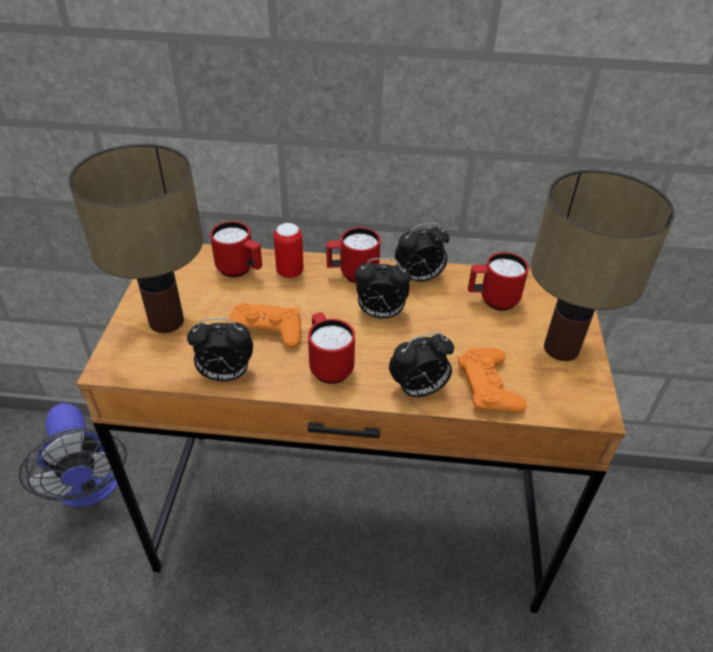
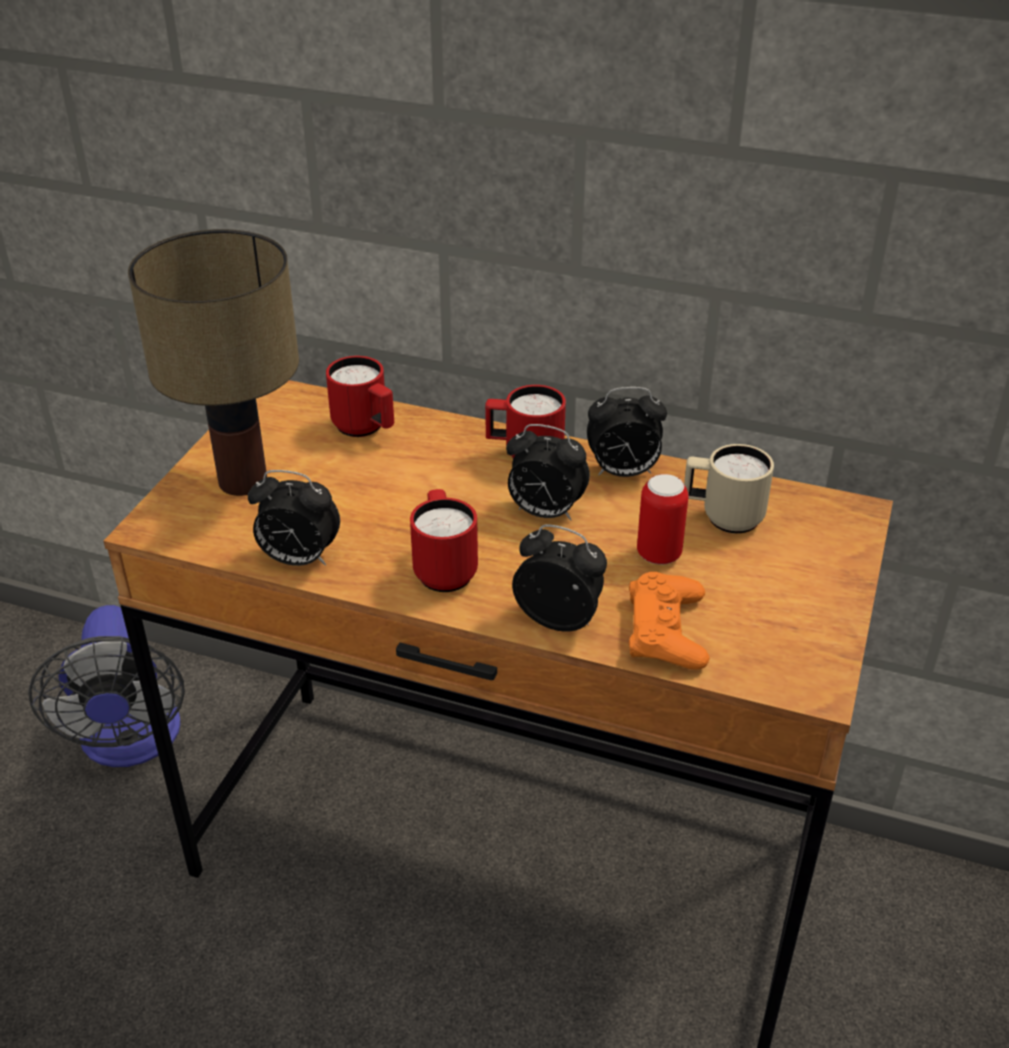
camera: 15 degrees right, 5 degrees down
orange game controller [227,303,301,348] -> none
can [274,223,304,278] -> can moved to [637,474,688,565]
alarm clock [389,332,454,397] -> alarm clock turned 150 degrees counterclockwise [512,524,607,632]
red mug [468,252,529,311] -> beige mug [684,444,774,534]
table lamp [531,169,675,361] -> none

